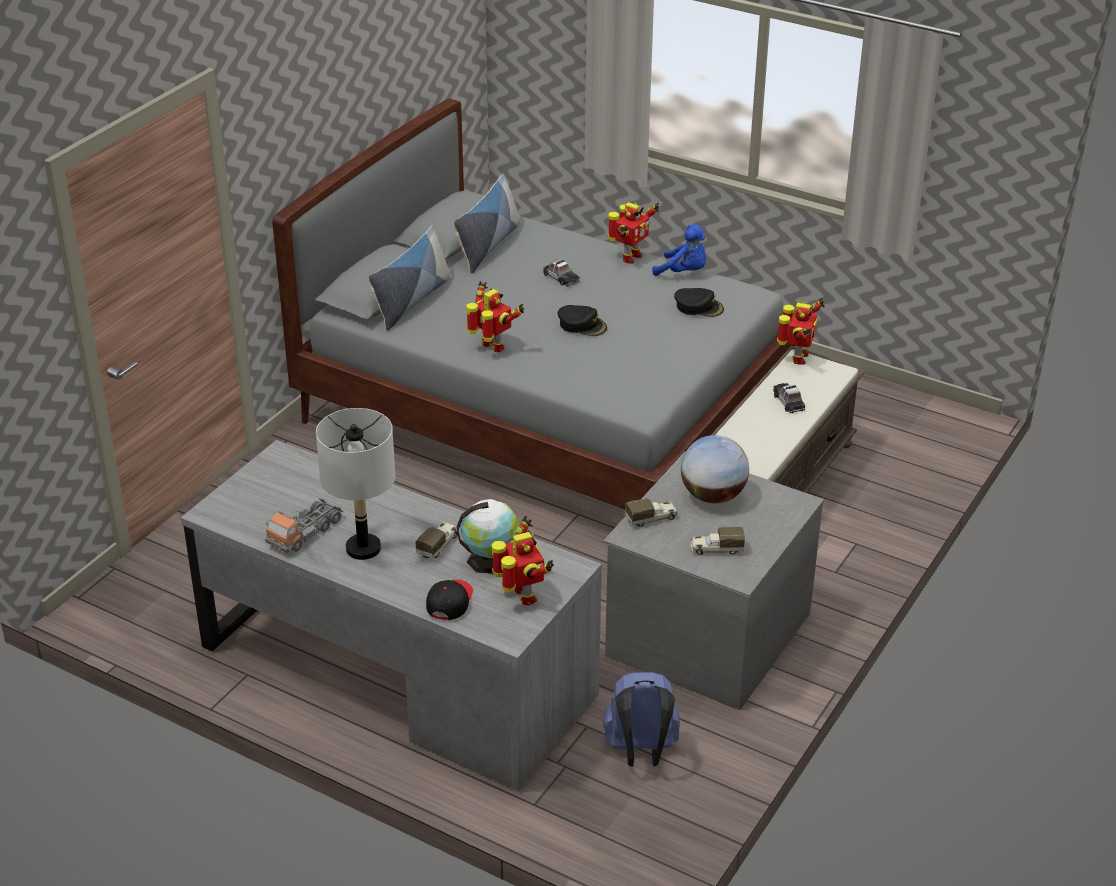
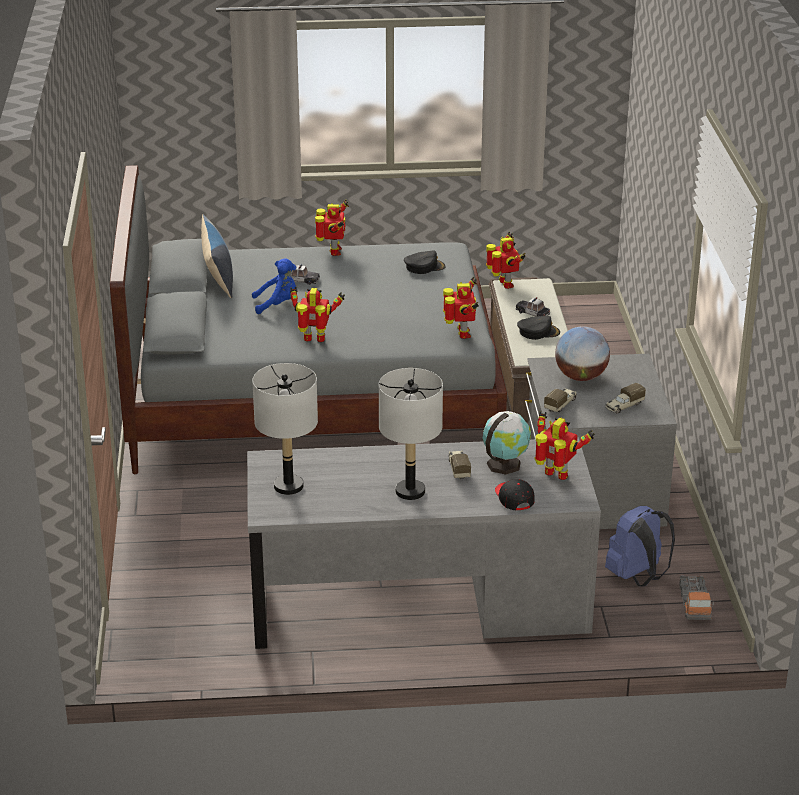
camera: 35 degrees left, 5 degrees down
toy truck [265,498,343,553] -> toy truck moved to [680,575,714,620]
pillow [368,226,452,330] -> none
black cap [558,305,607,336] -> black cap moved to [517,316,560,340]
blue plush toy [652,224,706,276] -> blue plush toy moved to [252,258,297,314]
none -> grey table lamp [252,363,318,495]
none -> toy robot [443,277,479,339]

